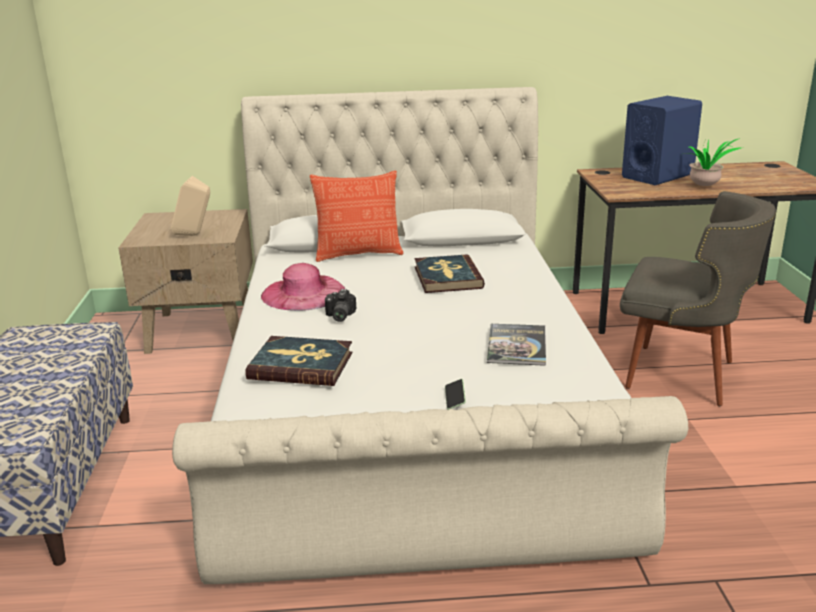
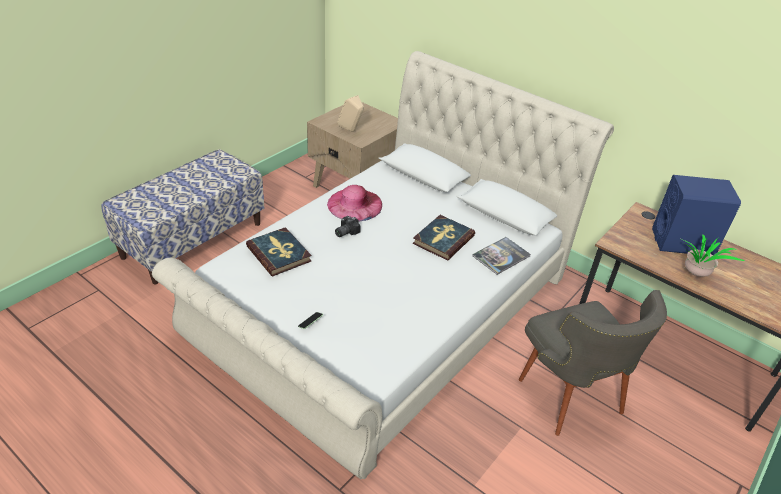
camera: 40 degrees right, 15 degrees up
orange pillow [310,171,403,262] -> none
book [487,324,546,366] -> book moved to [472,237,531,275]

